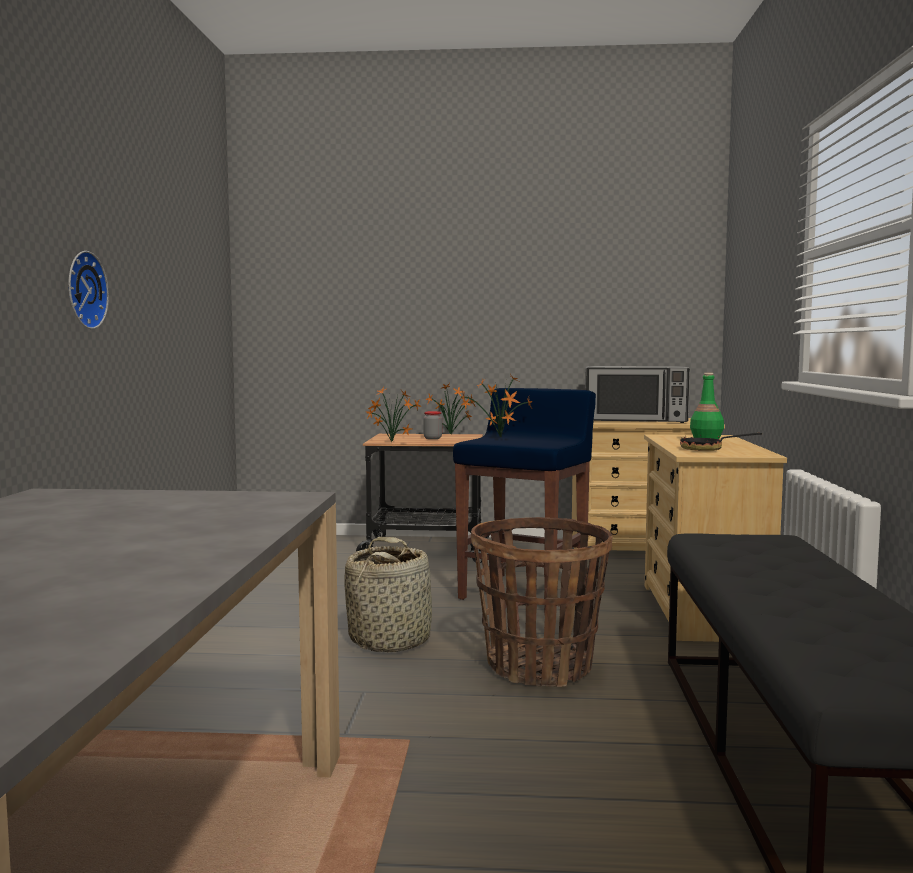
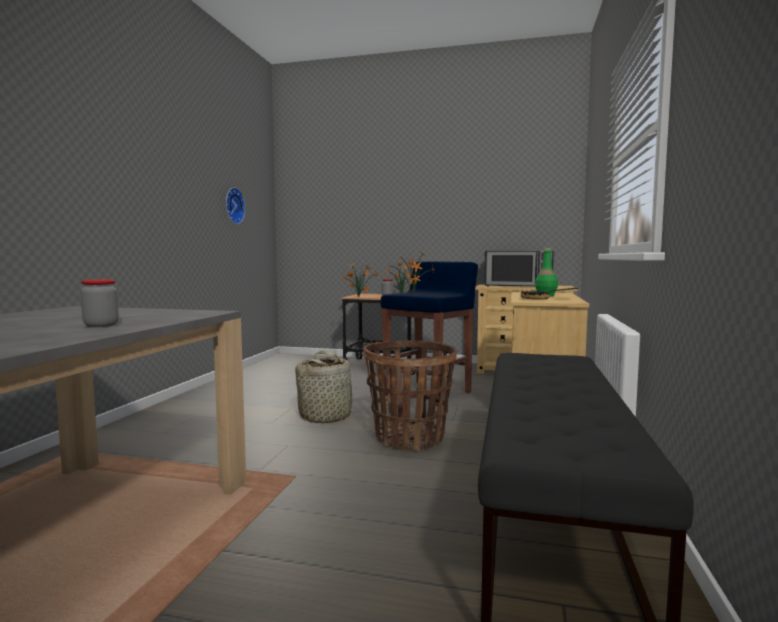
camera: 10 degrees right, 0 degrees up
wall clock [68,251,109,329] -> wall clock moved to [226,187,246,224]
none -> jar [81,279,119,327]

